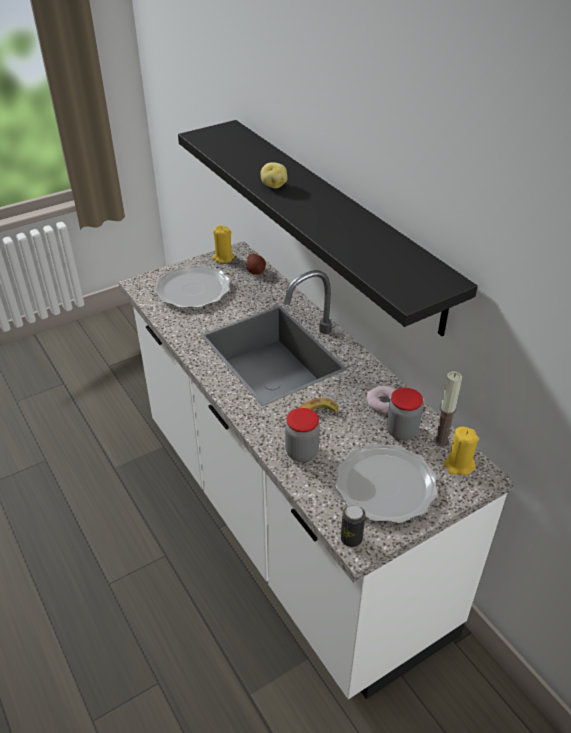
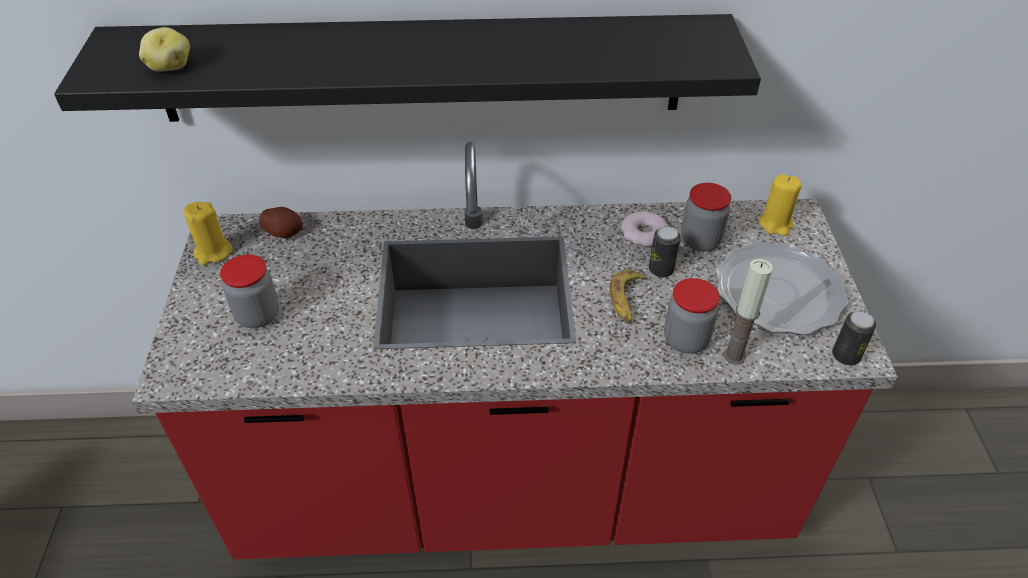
camera: 60 degrees left, 5 degrees up
white counter [119,241,514,699] -> red counter [132,142,897,560]
plate [155,265,230,308] -> jar [220,254,279,328]
potato [260,162,287,188] -> potato moved to [139,27,190,72]
candle [434,371,462,447] -> candle moved to [723,259,773,365]
none -> can [649,226,681,277]

